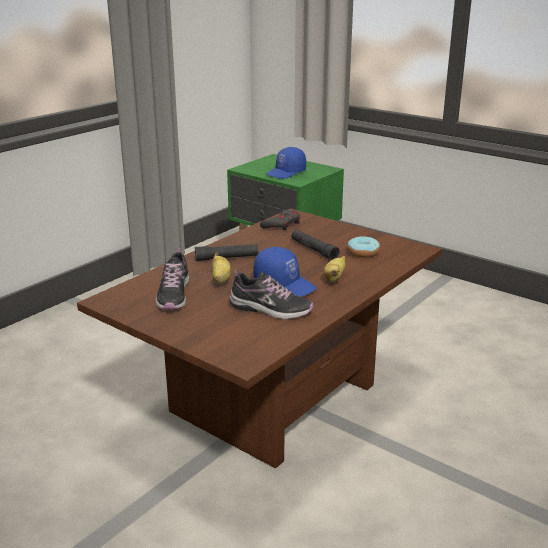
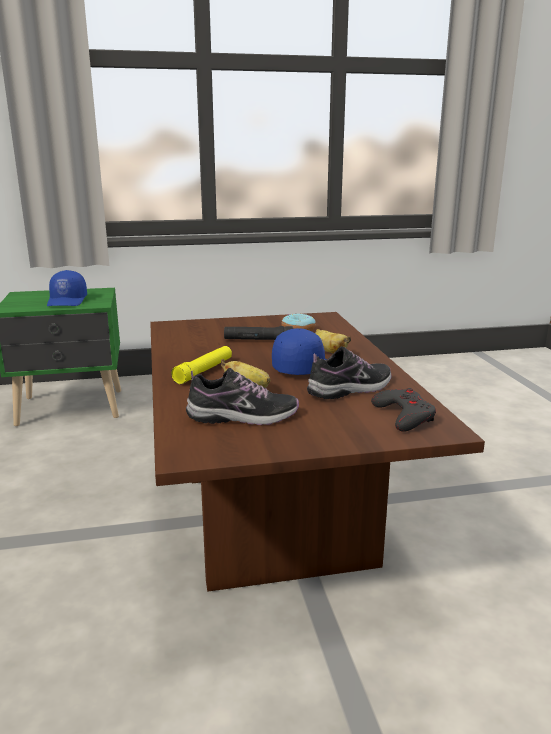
camera: 50 degrees left, 5 degrees down
shoe [155,248,189,310] -> shoe turned 45 degrees counterclockwise [186,368,299,425]
black flashlight [195,244,259,261] -> yellow flashlight [171,346,232,384]
grey game controller [260,210,301,230] -> grey game controller moved to [371,388,436,432]

